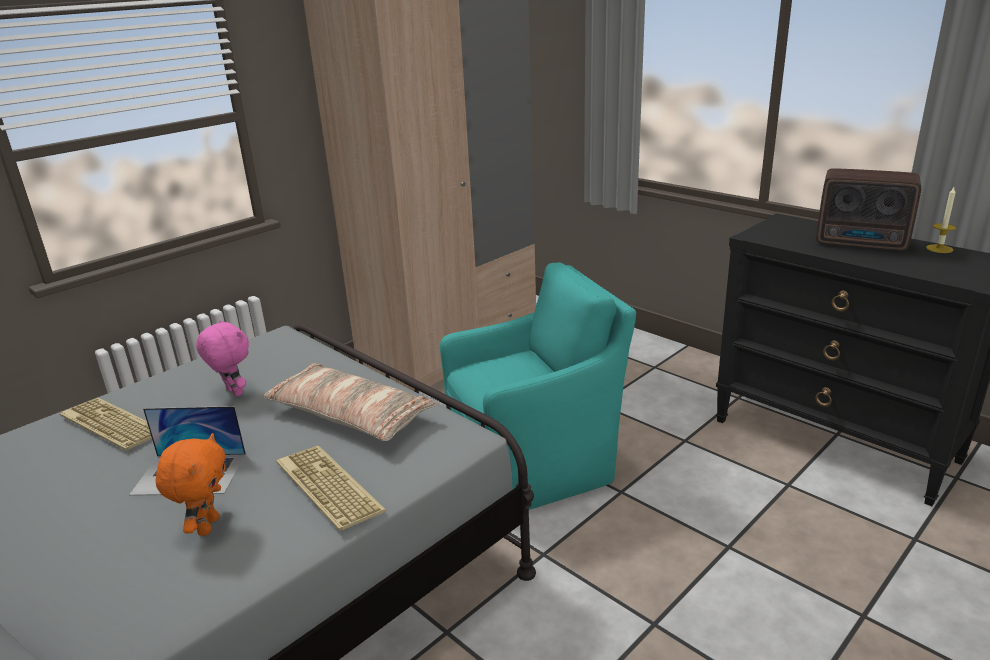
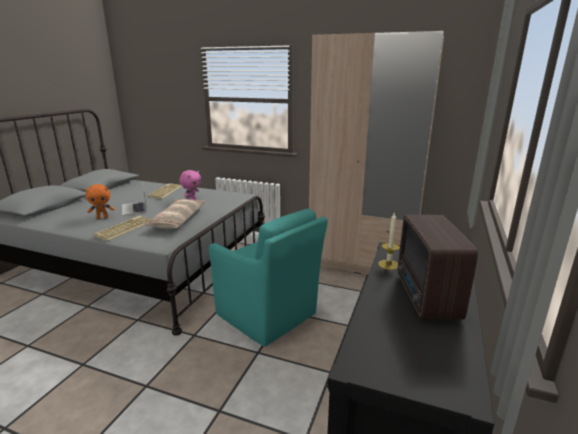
camera: 65 degrees right, 5 degrees down
candle [926,187,956,253] -> candle moved to [378,212,400,270]

